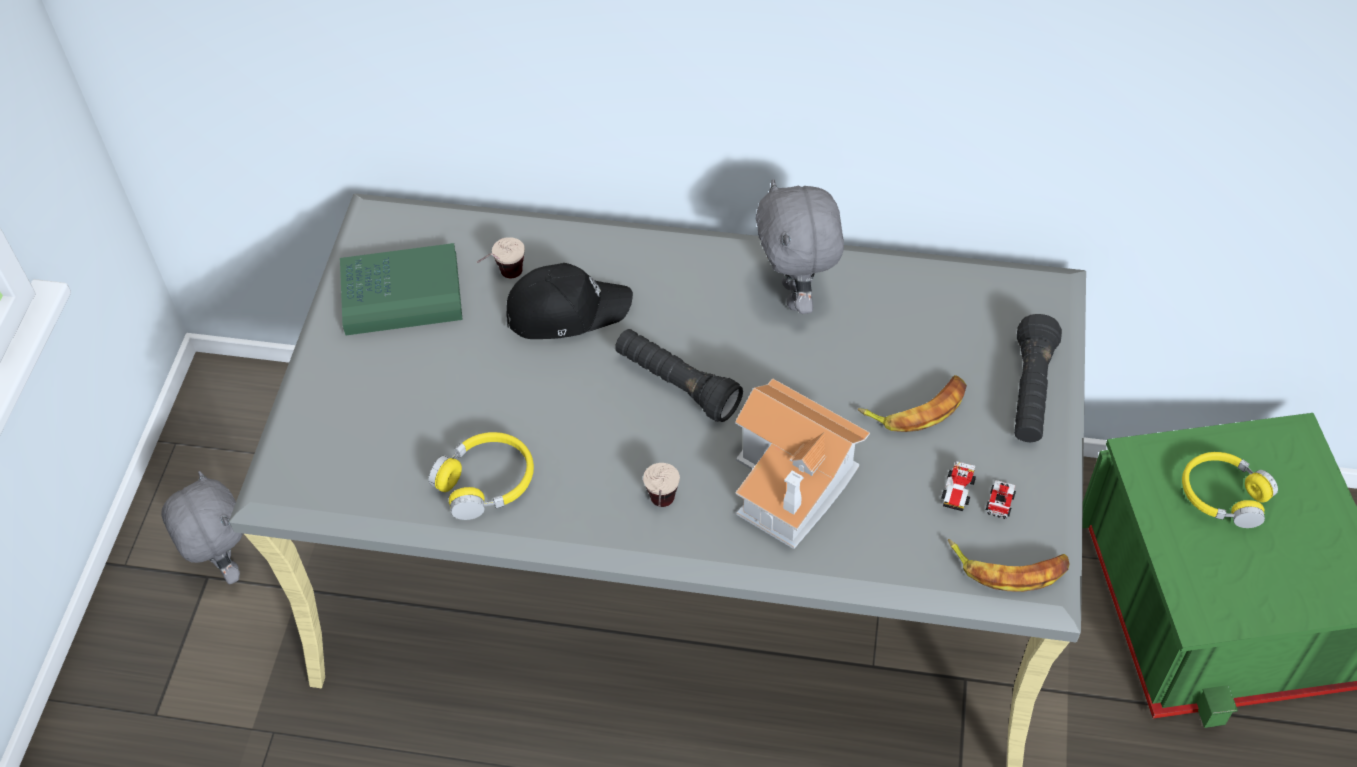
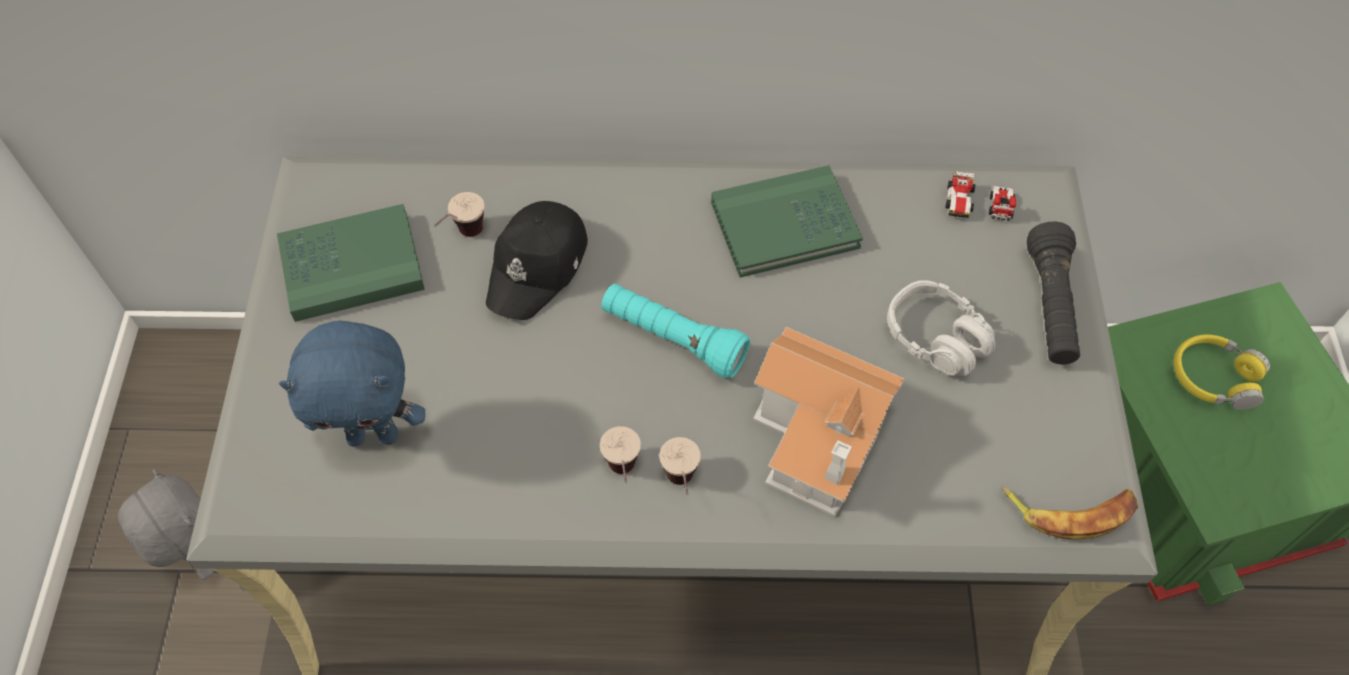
camera: 10 degrees left, 5 degrees up
yellow headphones [429,432,534,520] -> none
black cap [507,263,633,339] -> black cap turned 135 degrees clockwise [486,201,588,320]
black flashlight [615,329,743,422] -> turquoise flashlight [601,283,750,378]
grey plush toy [756,179,844,314] -> green book [711,165,863,277]
banana [858,375,967,432] -> grey headphones [887,280,995,376]
toy car [941,461,1016,519] -> toy car moved to [946,171,1016,221]
none -> blue plush toy [279,321,425,446]
none -> cup [600,426,641,483]

